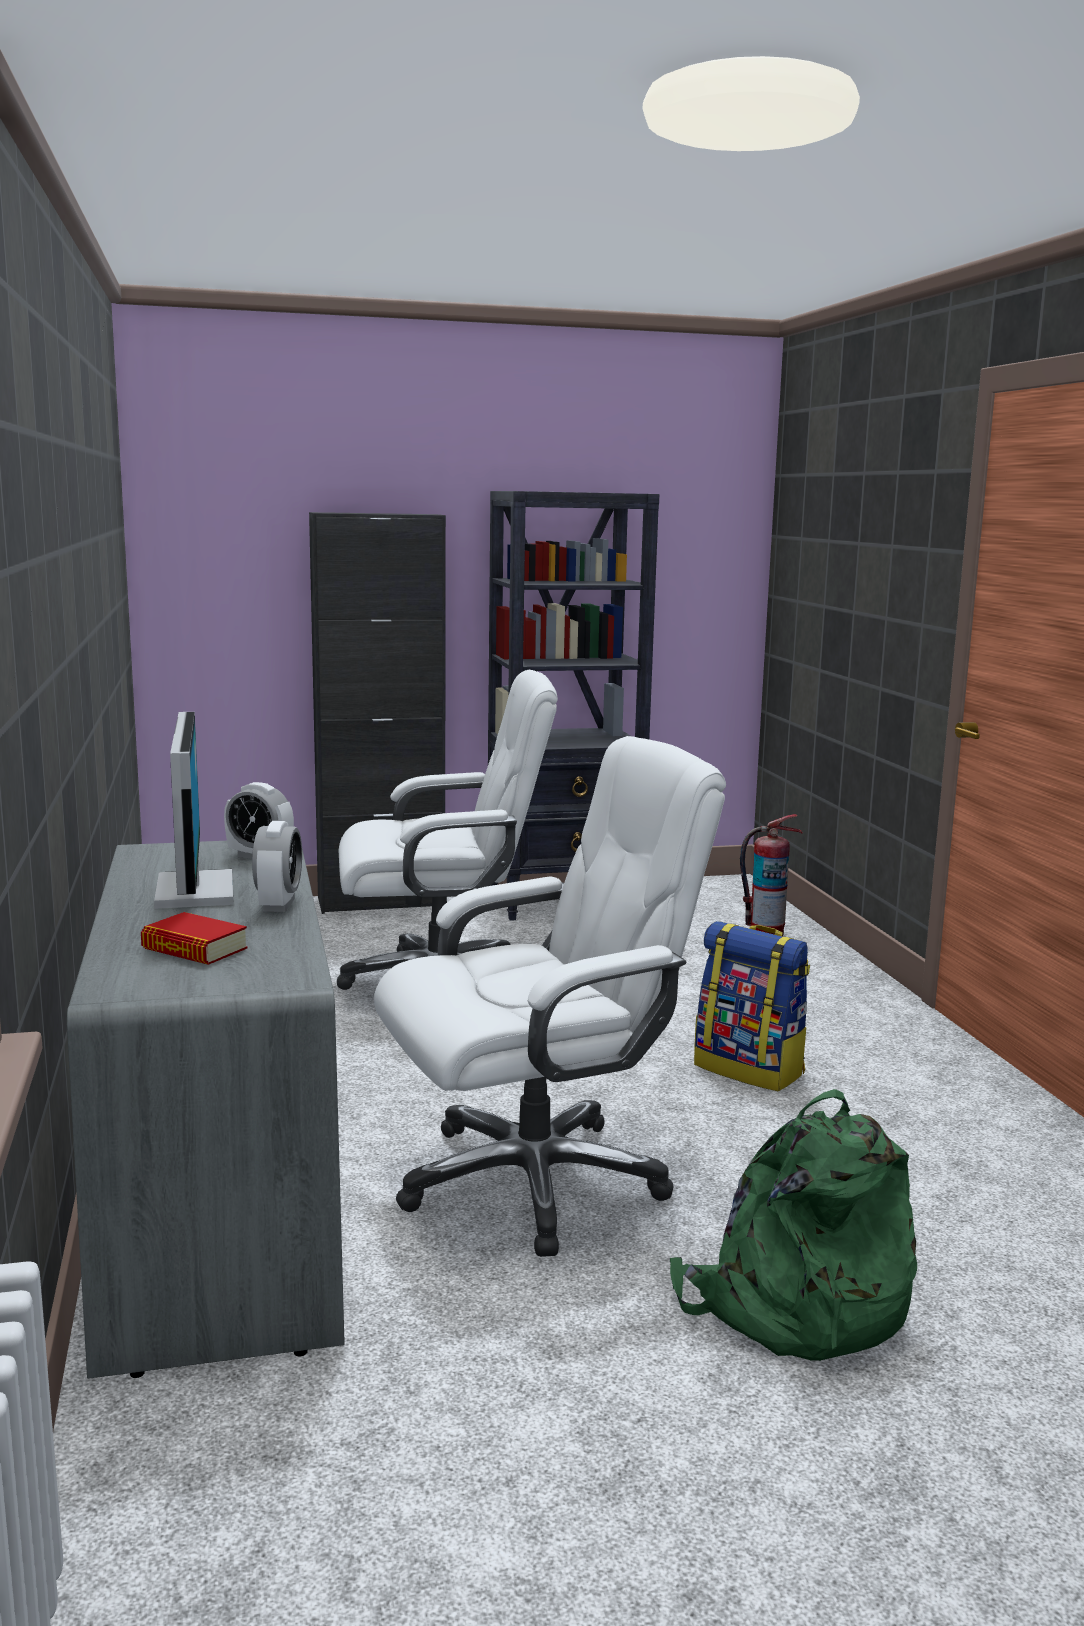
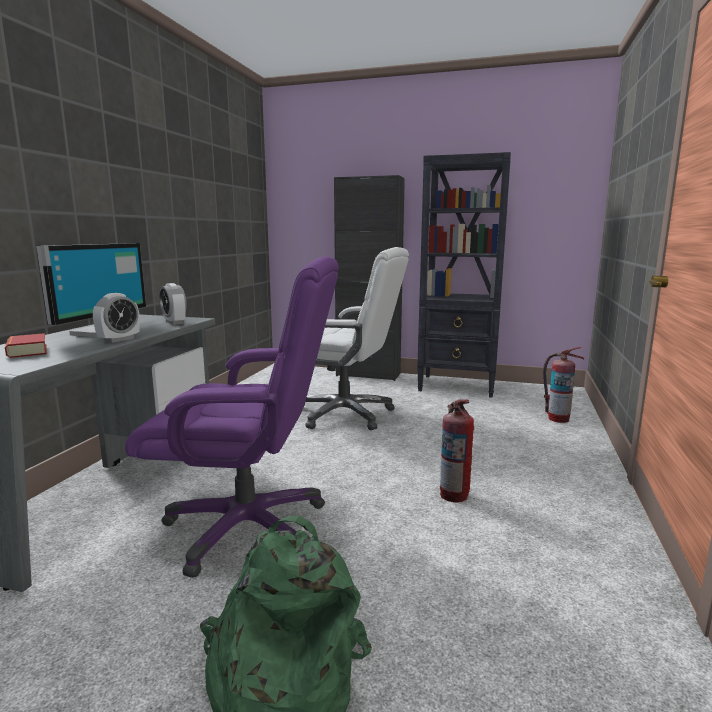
camera: 30 degrees right, 0 degrees up
white office chair [374,736,726,1257] -> purple office chair [125,256,339,578]
backpack [694,921,810,1092] -> fire extinguisher [440,399,474,503]

